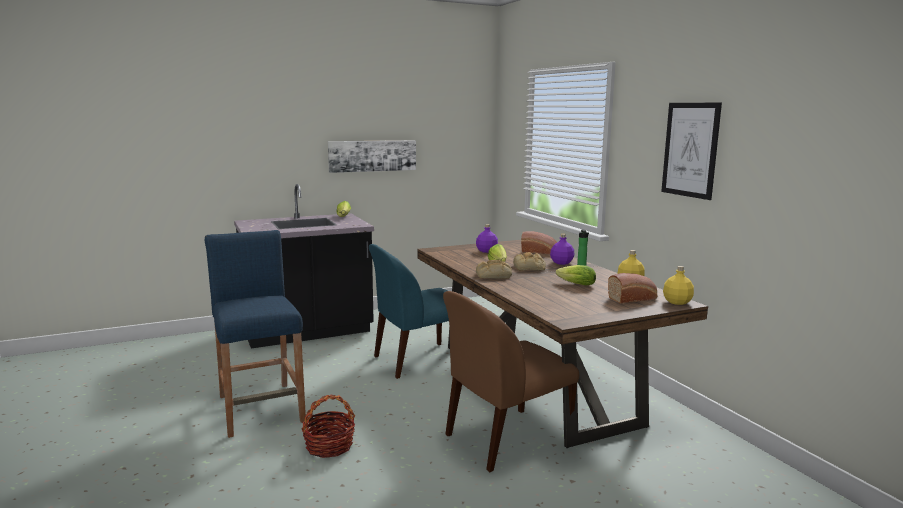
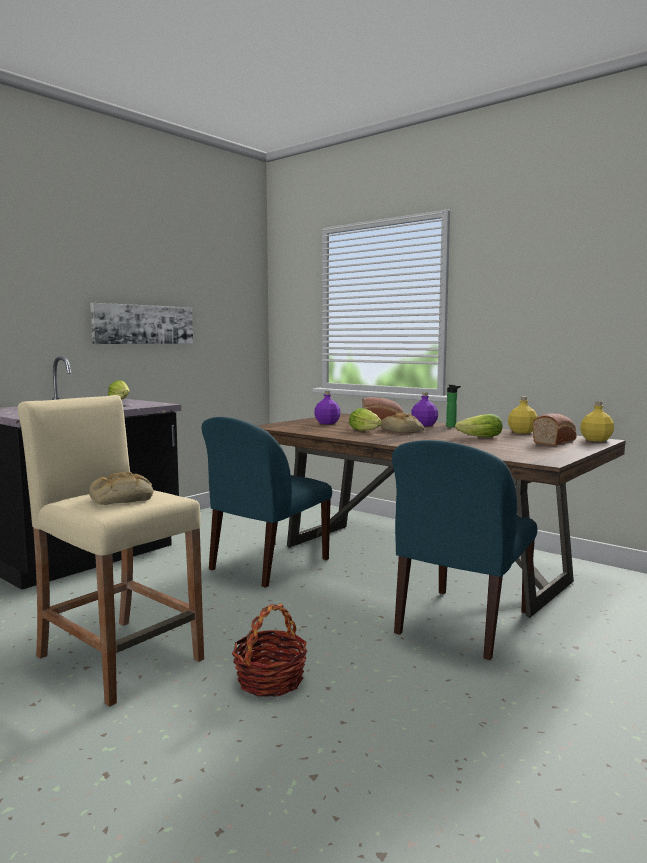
camera: 25 degrees left, 5 degrees down
blue stool [204,230,306,438] -> beige stool [18,395,204,707]
brown chair [443,291,579,472] -> blue chair [392,440,538,660]
bread [476,260,512,279] -> bread moved to [89,472,154,505]
picture [661,103,722,200] -> none

